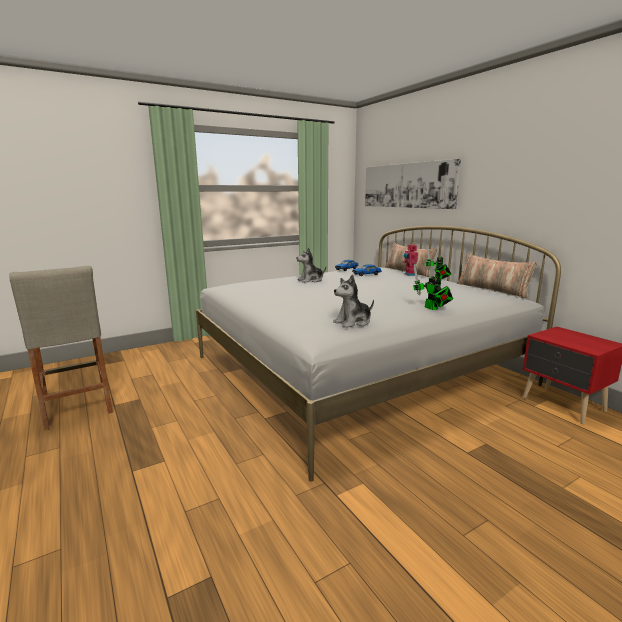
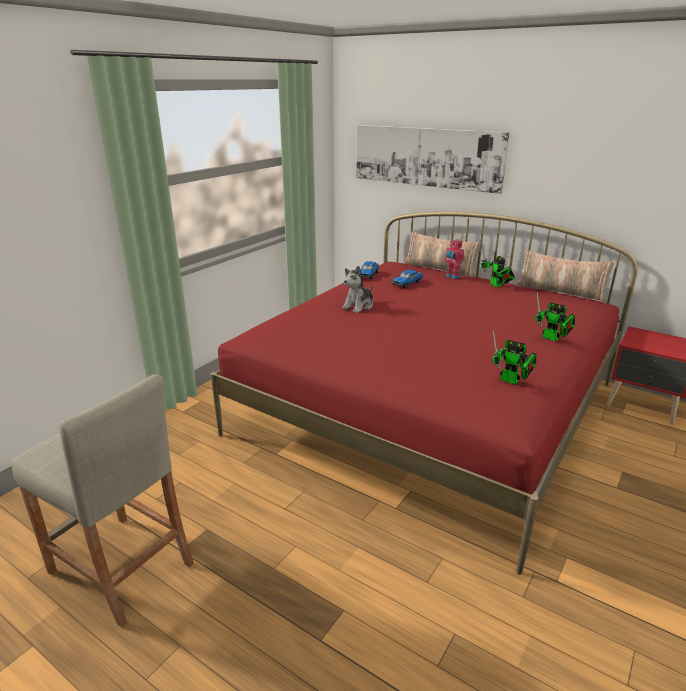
camera: 25 degrees left, 10 degrees up
white bed [196,226,561,481] -> red bed [211,212,638,575]
plush toy [333,275,374,328] -> toy robot [492,330,536,384]

